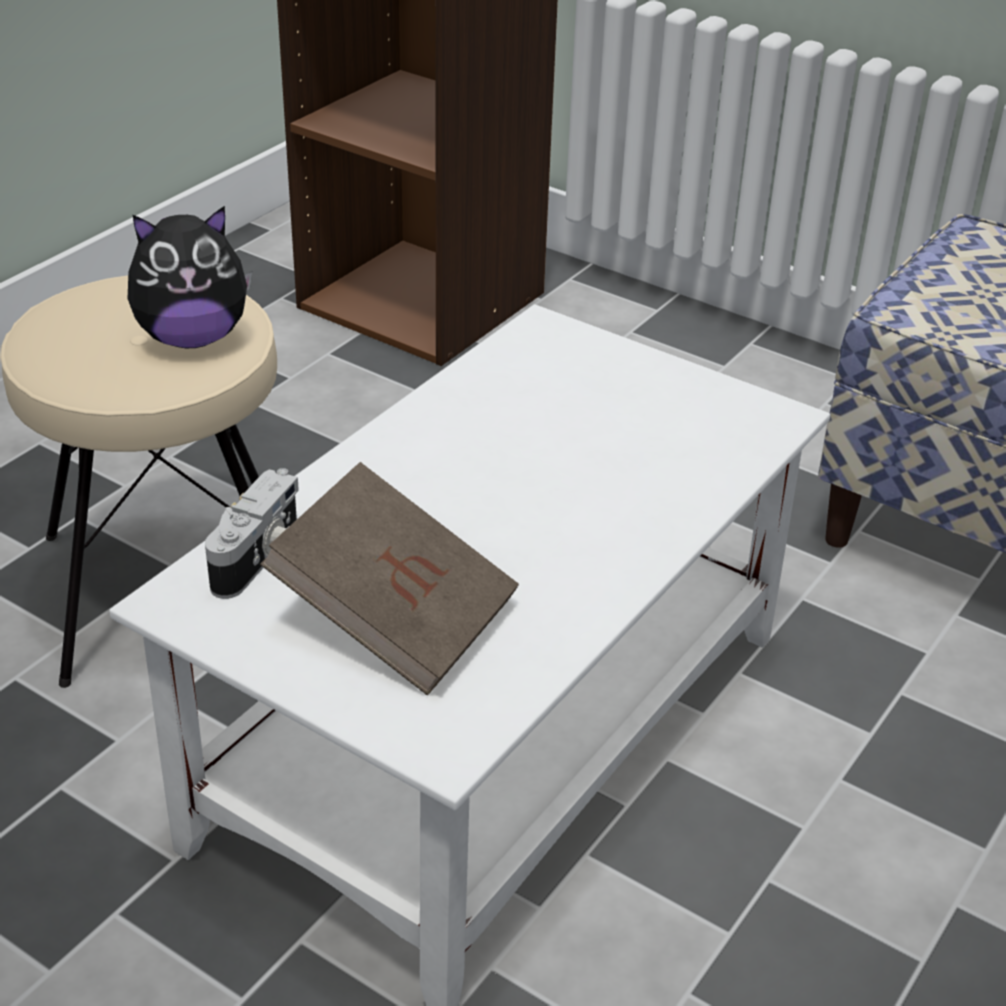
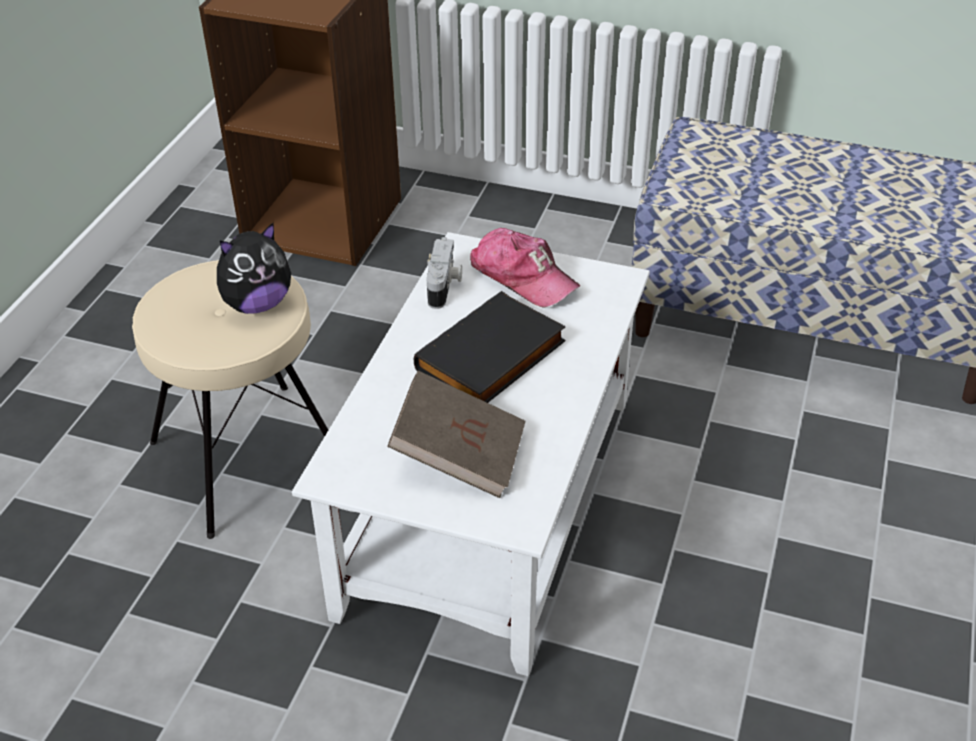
camera: 15 degrees left, 5 degrees up
camera [205,468,299,599] -> camera moved to [426,237,462,309]
none -> black book [414,291,566,403]
none -> cap [470,228,580,307]

